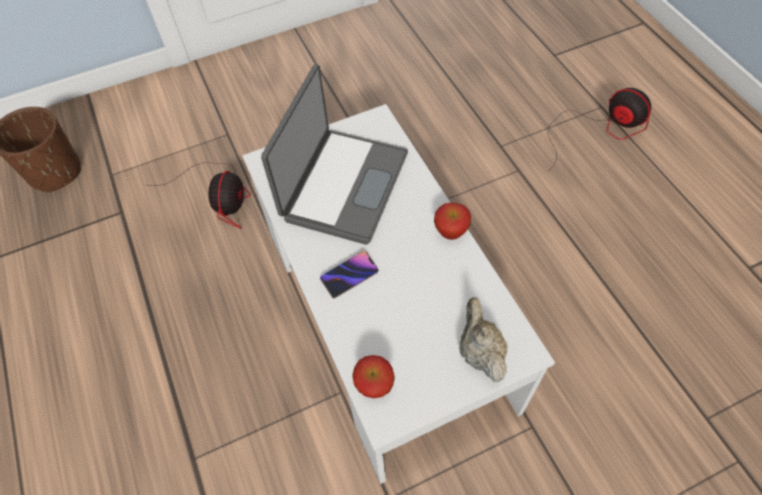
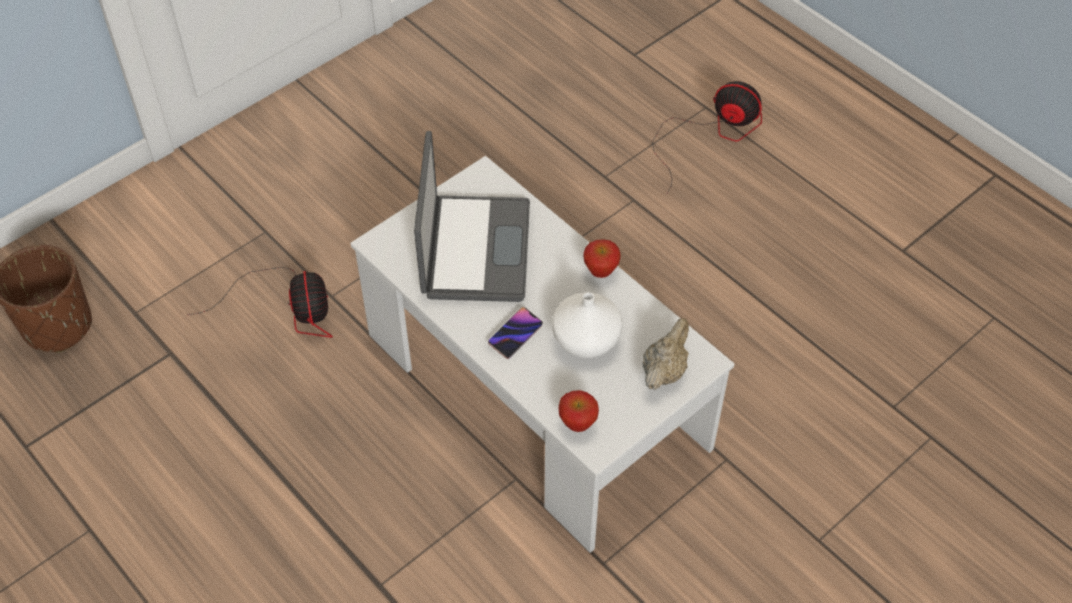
camera: 20 degrees left, 5 degrees down
beige teapot [459,297,508,382] -> beige teapot turned 60 degrees clockwise [642,318,689,390]
none -> white vase [552,292,622,358]

